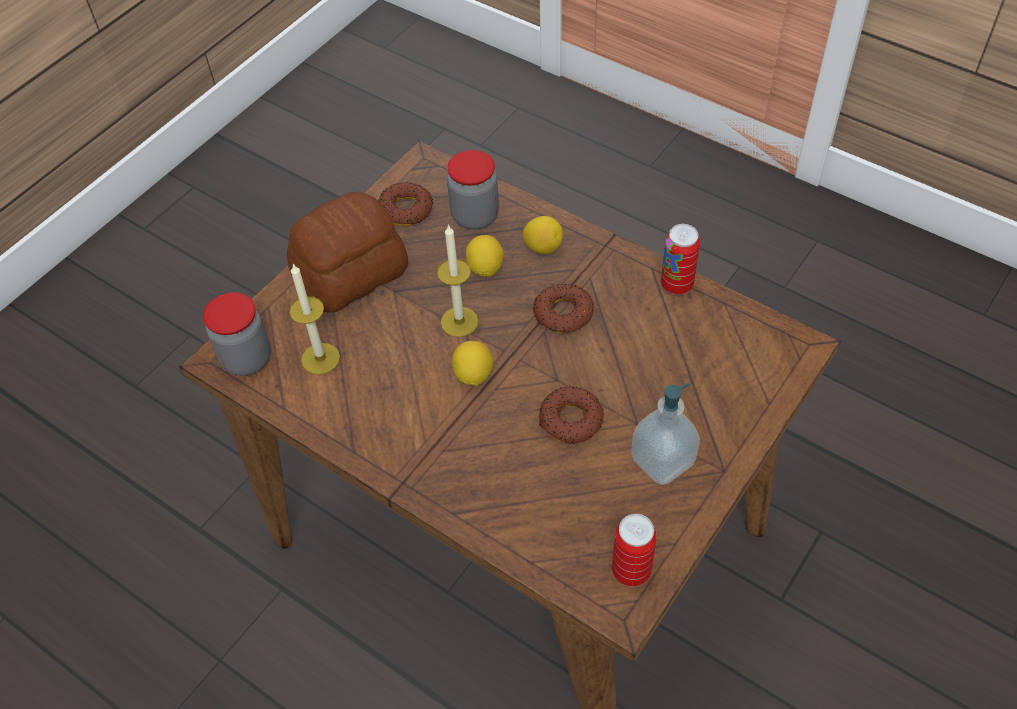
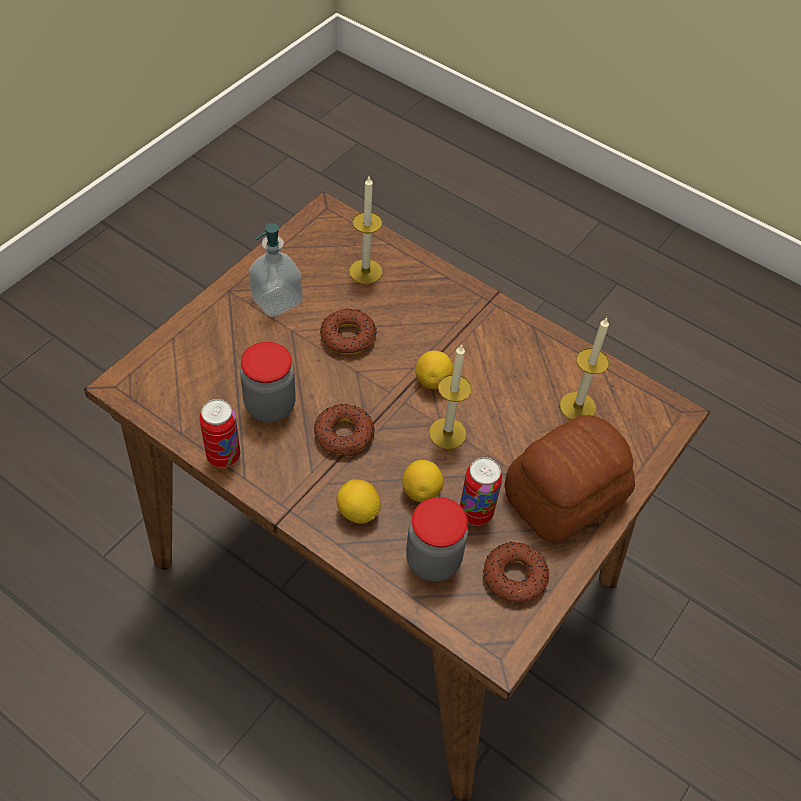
camera: 175 degrees right, 0 degrees up
jar [203,292,271,376] -> jar moved to [240,342,296,423]
can [612,514,657,587] -> can moved to [460,457,502,526]
none -> candle [349,177,382,284]

